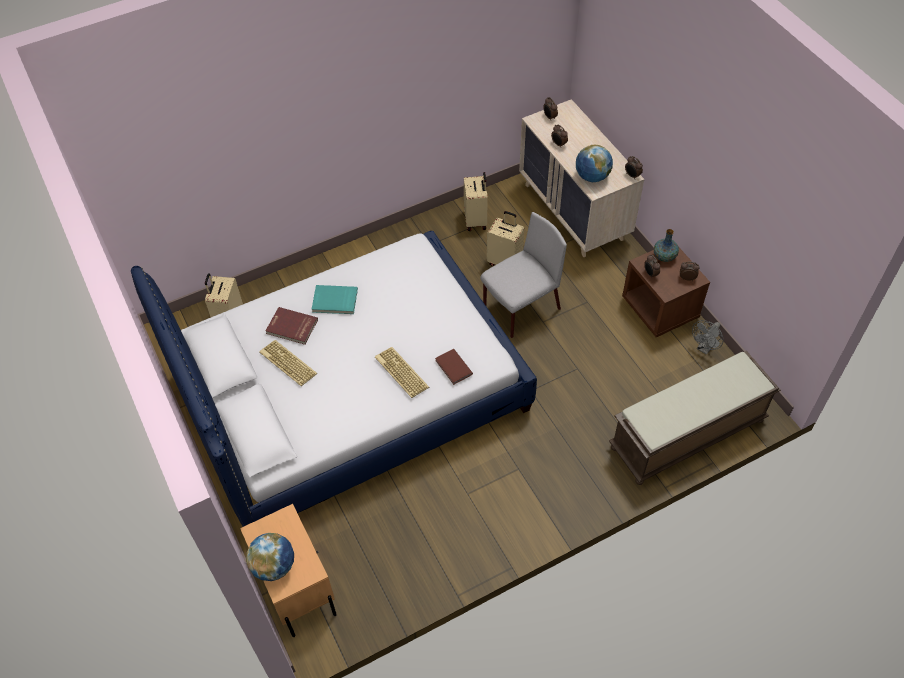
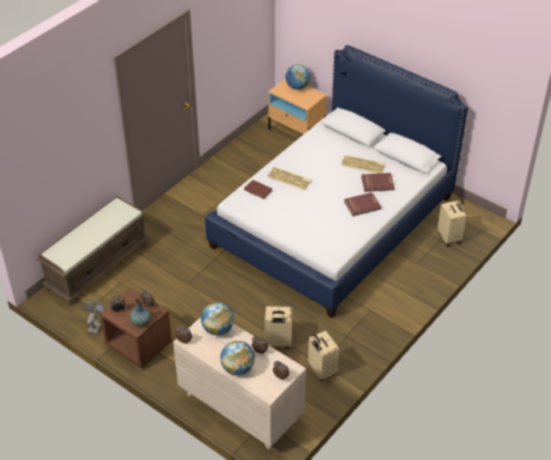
camera: 155 degrees right, 10 degrees down
turquoise book [311,285,358,314] -> red book [344,192,381,216]
grey chair [480,212,567,338] -> none
none -> globe [220,341,255,375]

